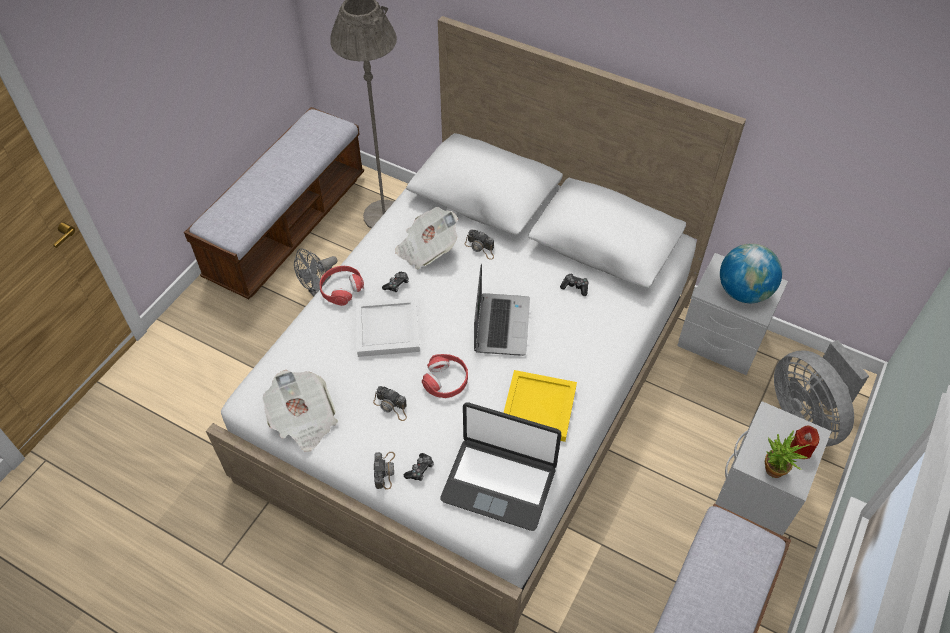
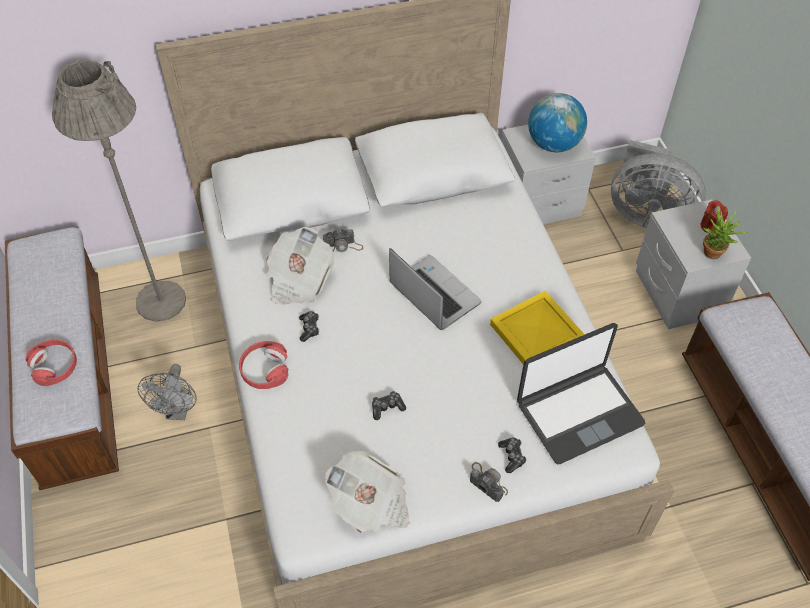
camera: 45 degrees left, 0 degrees up
white tray [356,298,420,357] -> none
camera [373,386,407,421] -> none
red headphones [422,354,468,398] -> red headphones moved to [26,339,77,386]
game controller [560,273,589,296] -> game controller moved to [372,391,406,420]

